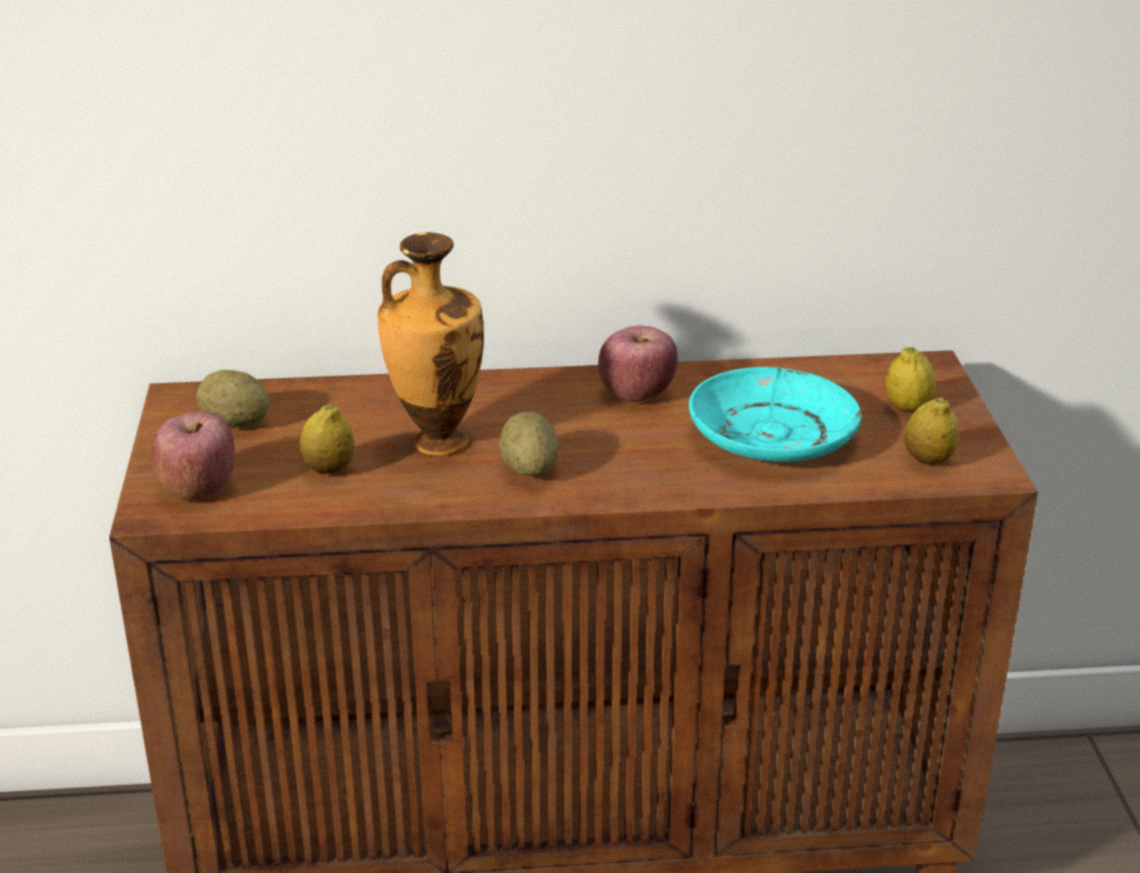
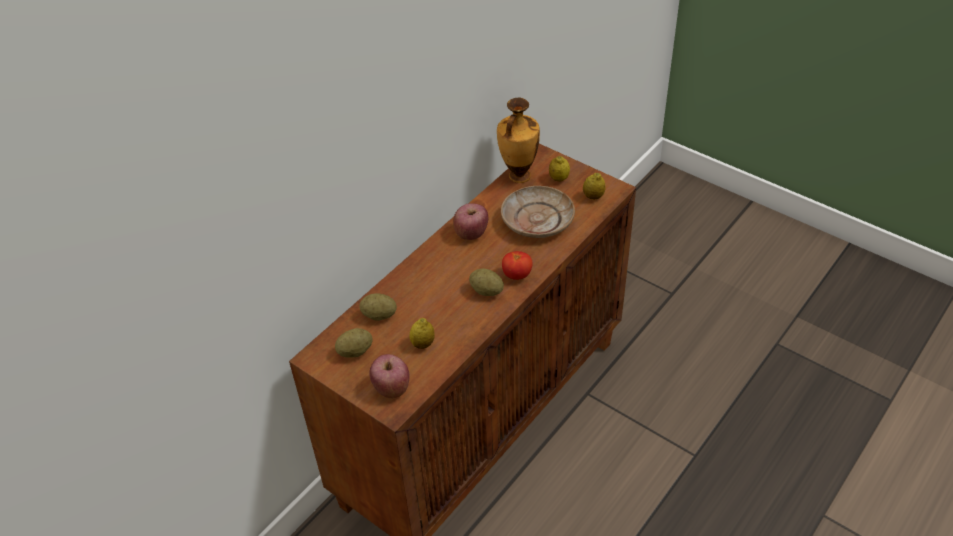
camera: 45 degrees left, 15 degrees up
vase [377,232,484,456] -> vase moved to [497,98,540,183]
turquoise plate [689,367,862,462] -> beige plate [501,186,575,238]
none -> potato [359,293,397,321]
none -> tomato [502,251,533,280]

